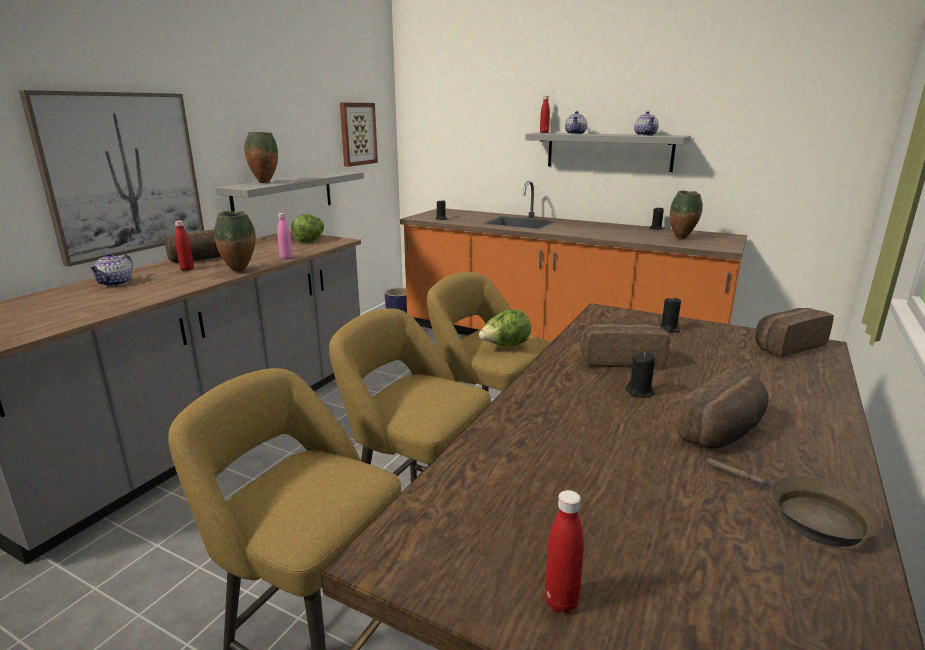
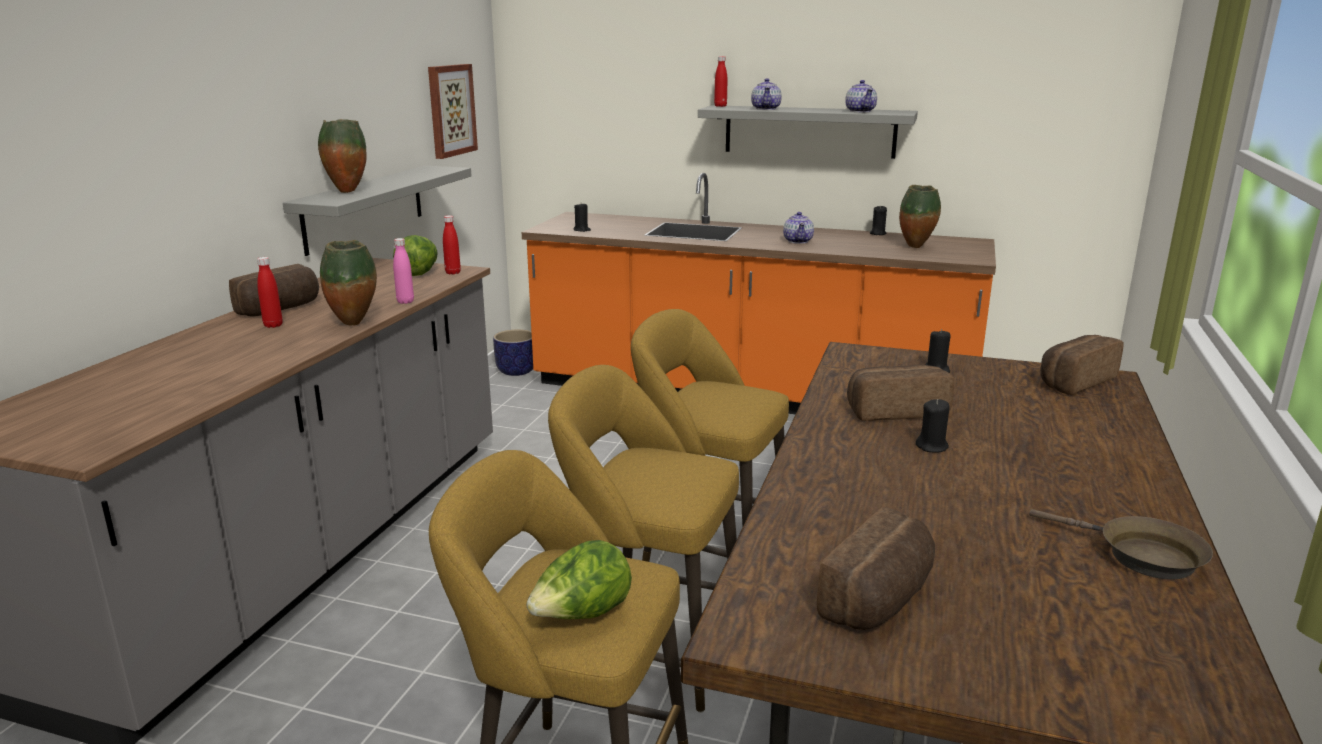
camera: 10 degrees left, 0 degrees up
picture [19,90,204,267] -> none
teapot [88,252,133,287] -> teapot moved to [783,212,814,244]
lettuce [479,310,531,347] -> lettuce moved to [526,540,632,619]
red bottle [545,490,584,613] -> red bottle moved to [443,215,461,274]
bread [678,369,769,449] -> bread moved to [817,507,935,630]

